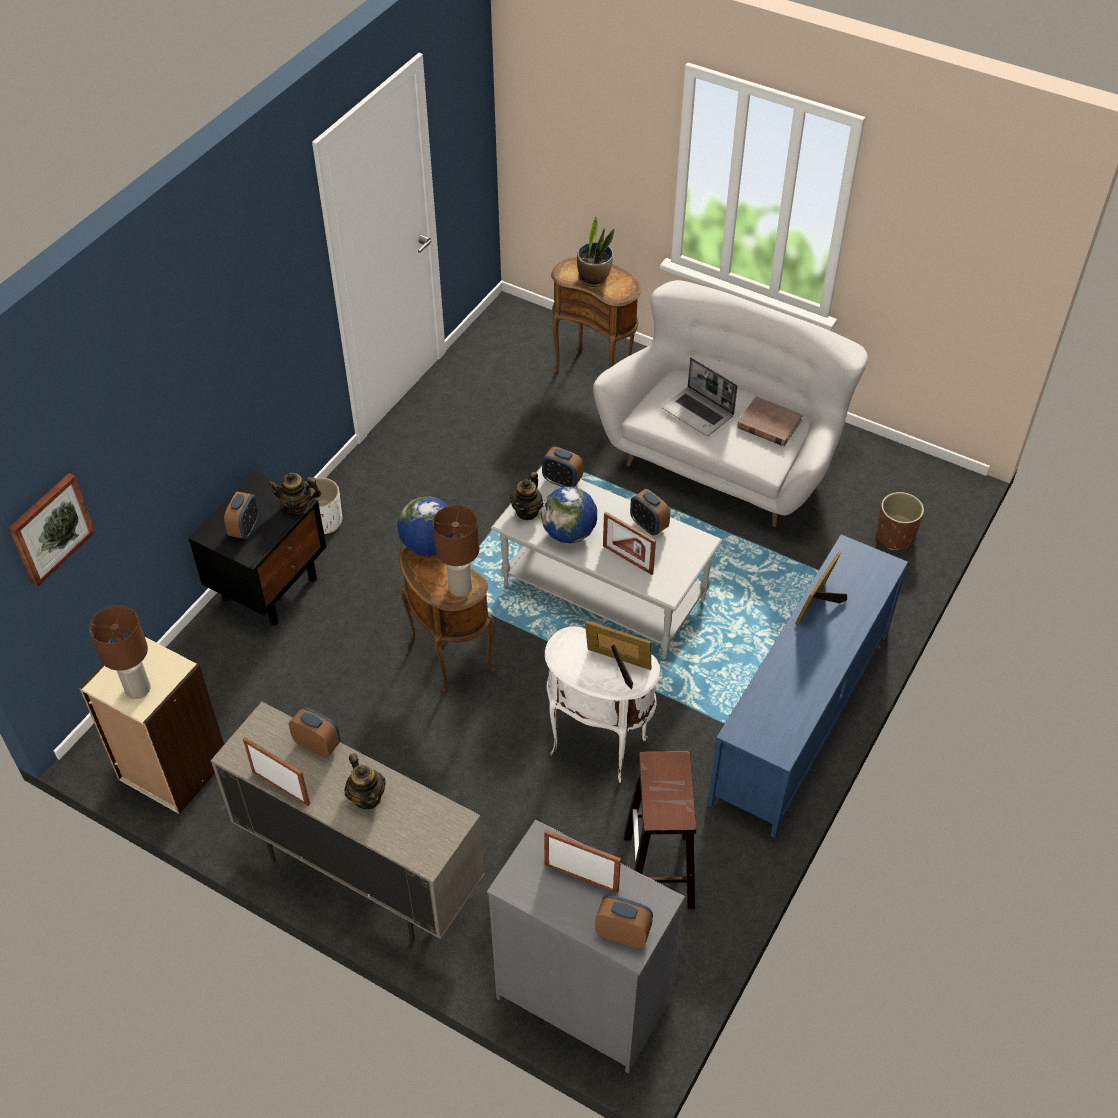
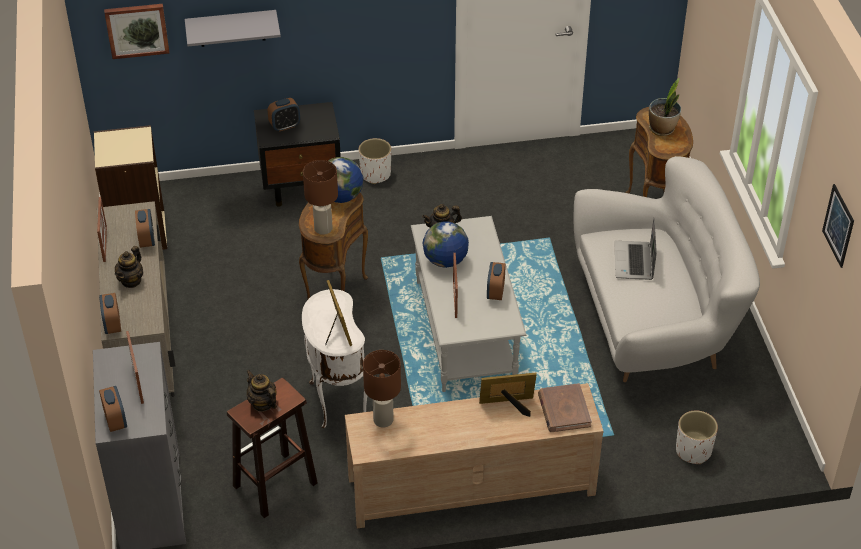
camera: 50 degrees right, 5 degrees down
brown table lamp [89,605,151,699] -> brown table lamp moved to [363,350,401,428]
teapot [267,472,321,514] -> teapot moved to [246,370,277,412]
alarm clock [542,447,583,487] -> alarm clock moved to [99,293,121,334]
blue tv stand [707,534,908,838] -> beige tv stand [345,383,603,529]
brown book [737,396,803,446] -> brown book moved to [538,383,592,432]
brown planter [876,492,924,550] -> white planter [676,411,718,464]
none -> grey shelf [185,10,281,47]
none -> picture [822,184,854,268]

